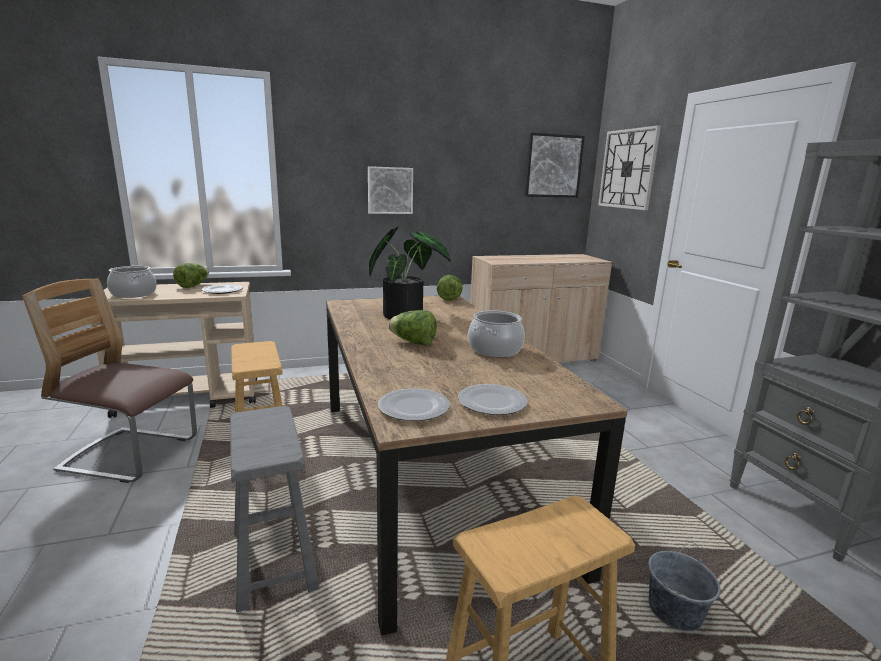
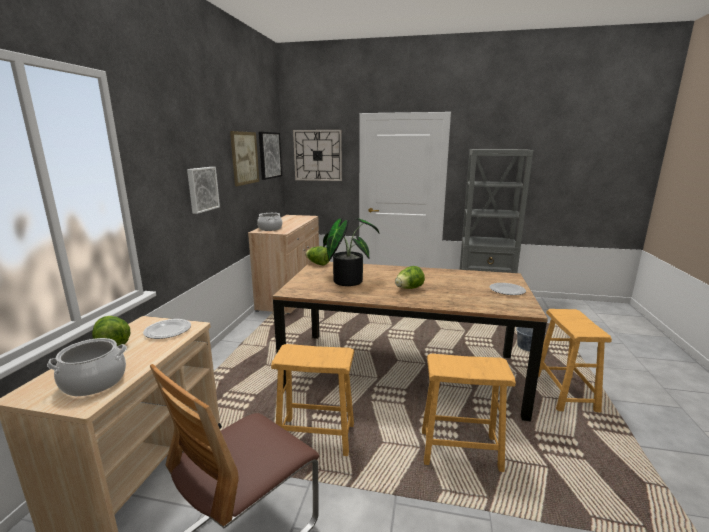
camera: 60 degrees left, 0 degrees up
grey stool [230,406,320,612] -> brown stool [422,354,516,472]
plate [378,388,450,421] -> none
cooking pot [468,311,525,357] -> cooking pot moved to [257,213,282,231]
none -> picture [230,131,259,186]

